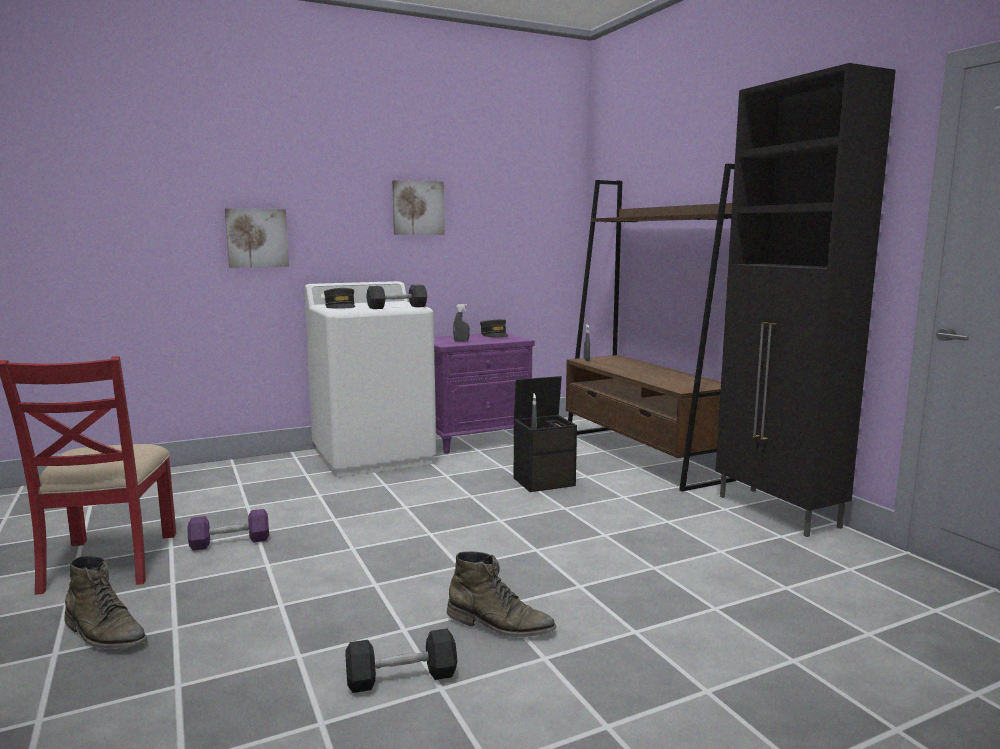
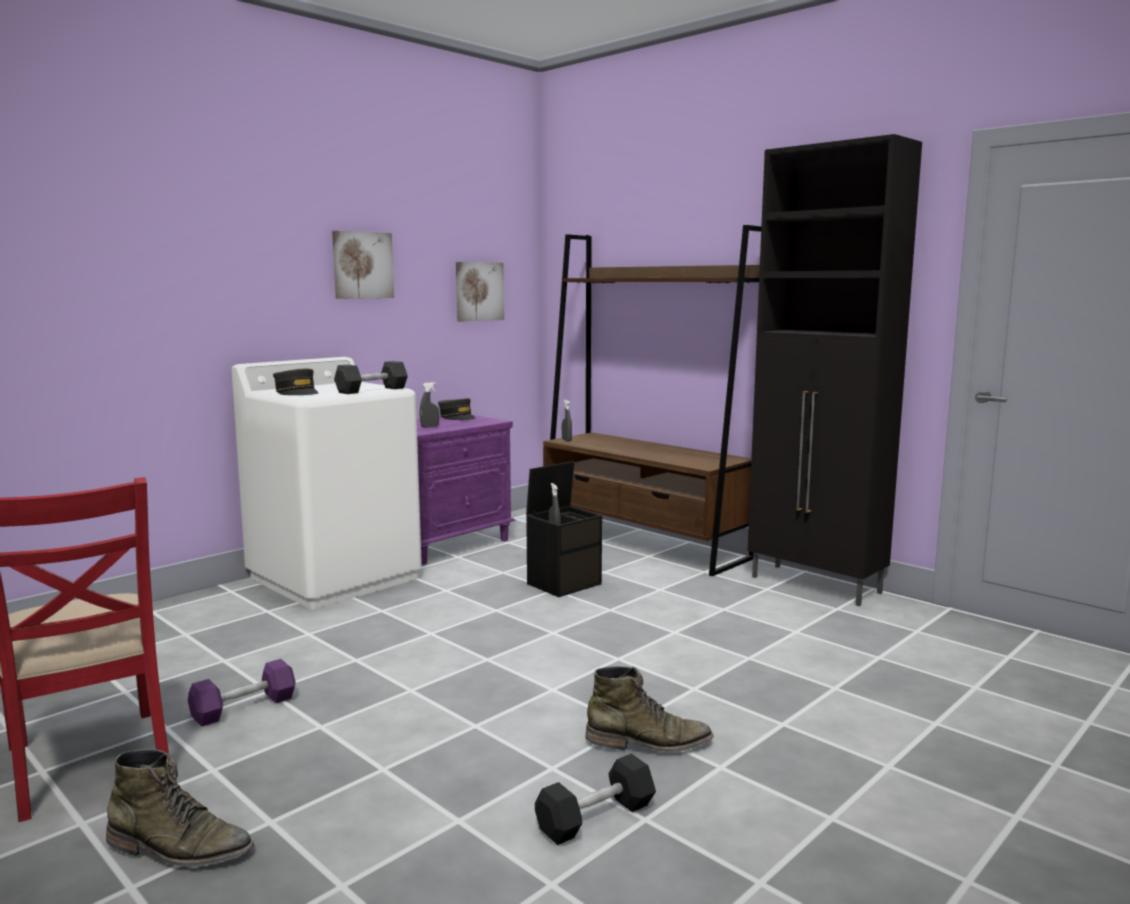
camera: 20 degrees left, 0 degrees up
picture [225,208,289,268] -> picture moved to [456,262,504,322]

